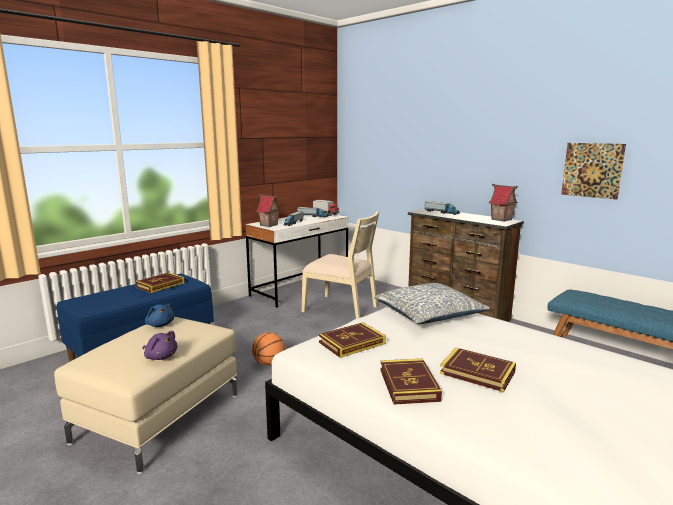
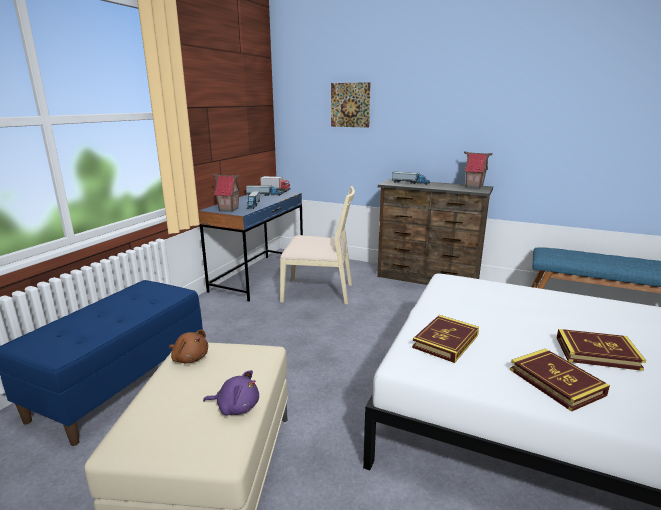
camera: 20 degrees left, 5 degrees up
book [135,272,185,293] -> none
blue plush toy [145,304,174,327] -> brown plush toy [169,330,208,363]
white desk [245,214,348,308] -> blue desk [198,191,303,301]
basketball [252,332,285,365] -> none
pillow [374,283,490,324] -> none
picture [561,143,626,200] -> picture moved to [331,82,371,128]

